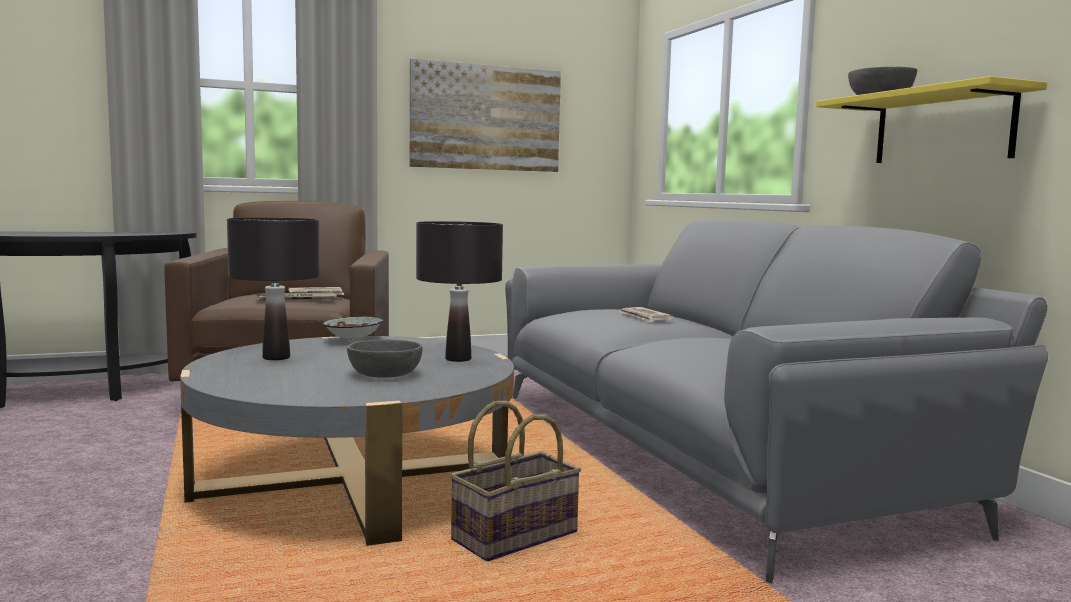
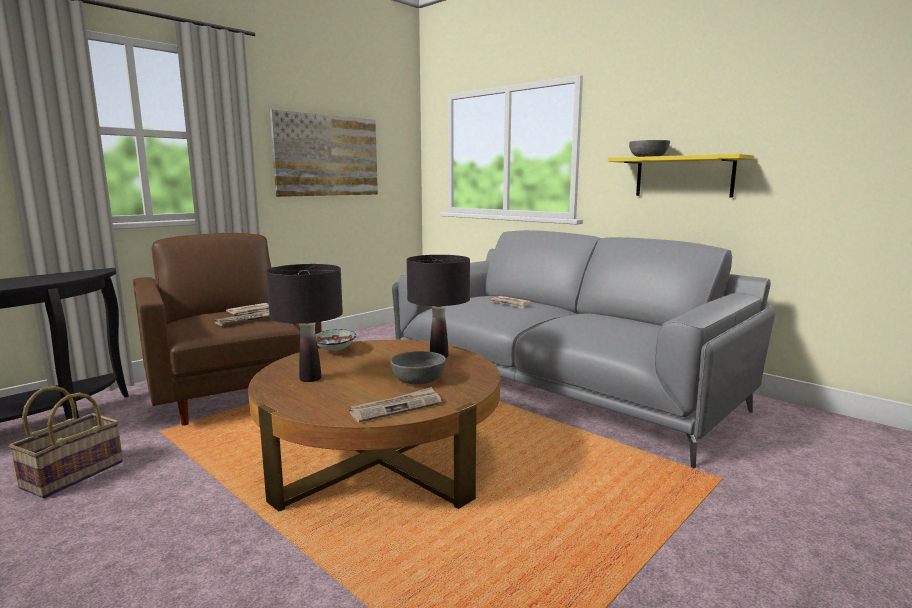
camera: 25 degrees left, 5 degrees up
grey coffee table [180,336,514,546] -> brown coffee table [248,340,500,511]
basket [450,401,581,561] -> basket moved to [9,386,123,498]
none -> newspaper [349,387,442,422]

